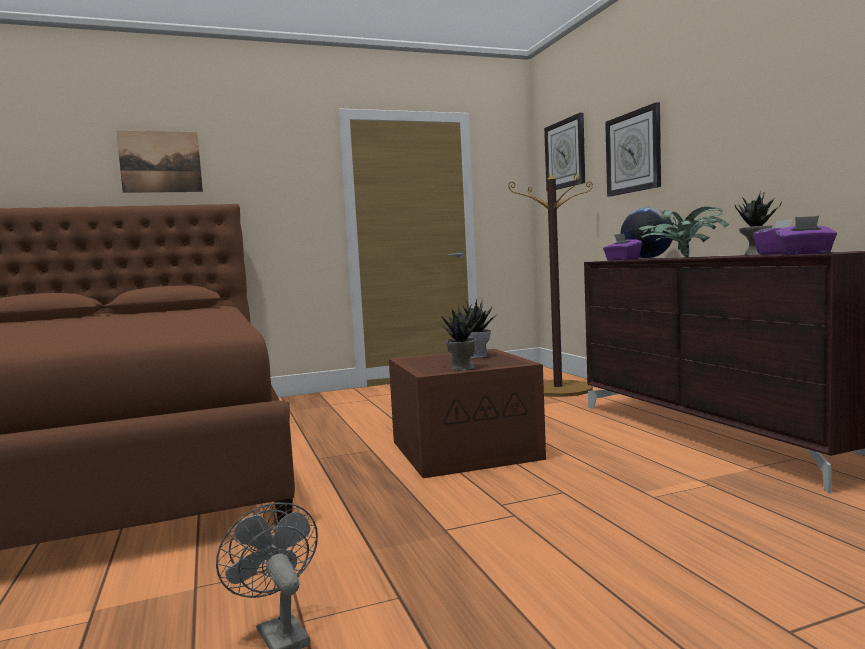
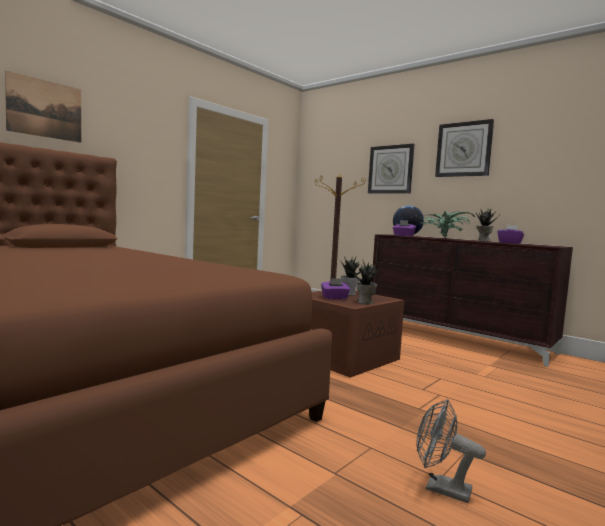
camera: 30 degrees left, 0 degrees up
wall clock [544,113,585,192] -> wall clock moved to [435,119,494,177]
purple tissue box [776,216,837,255] -> purple tissue box moved to [321,278,350,299]

